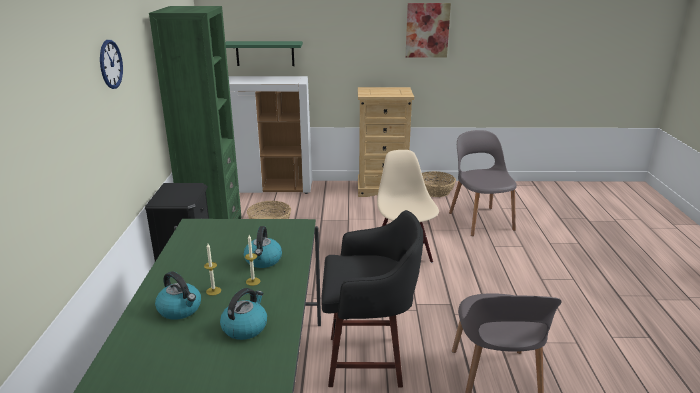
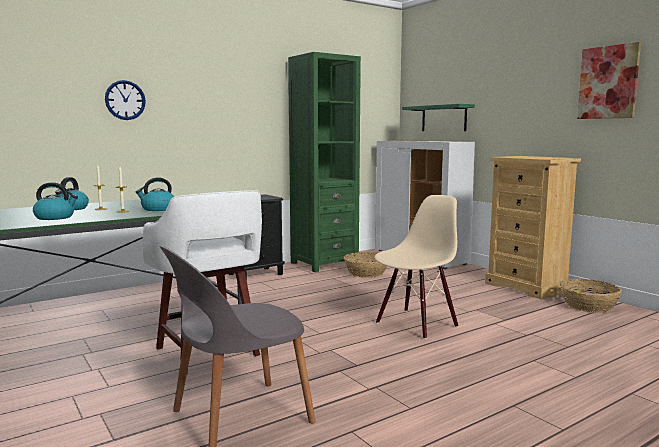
camera: 55 degrees right, 15 degrees down
wall clock [100,40,123,89] -> wall clock moved to [105,80,146,120]
black stool [321,210,423,388] -> white stool [142,190,262,374]
grey chair [449,130,517,236] -> none

